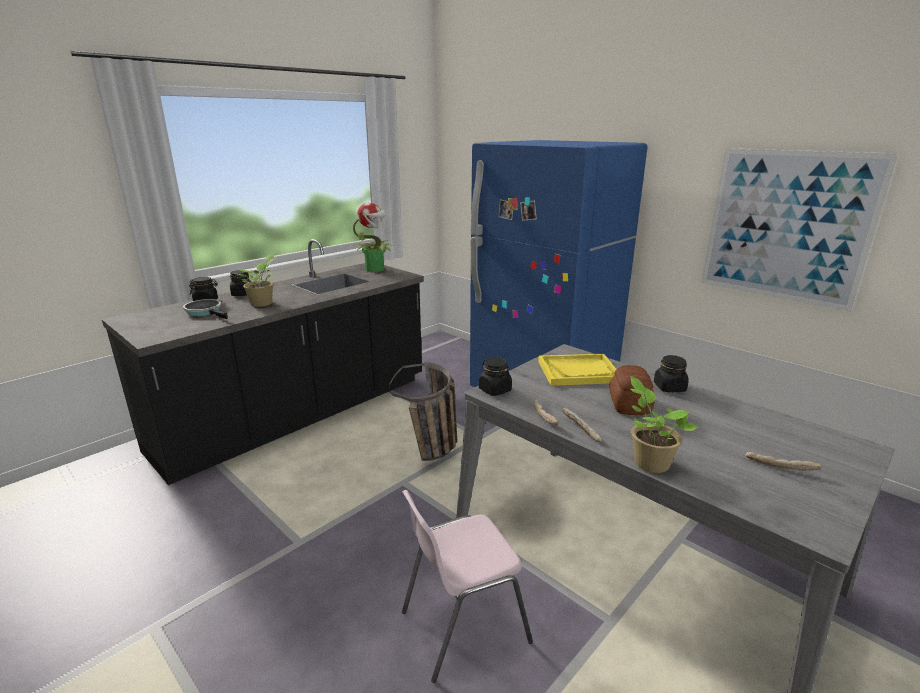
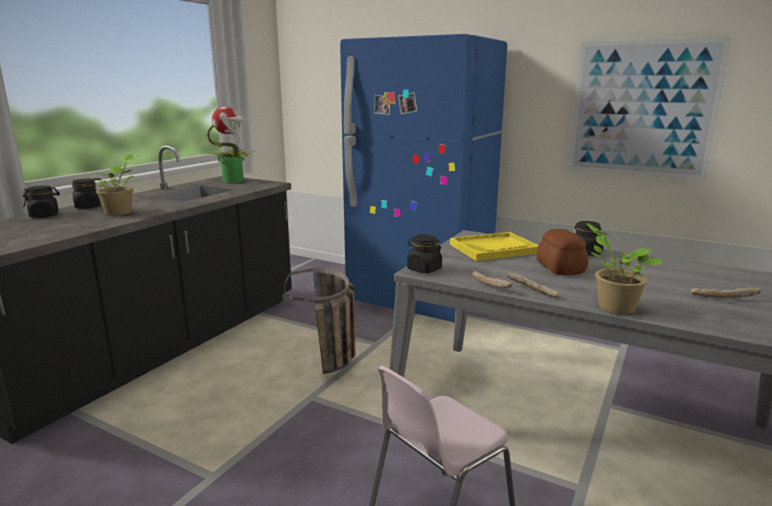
camera: 15 degrees left, 5 degrees down
frying pan [183,299,227,319] -> none

